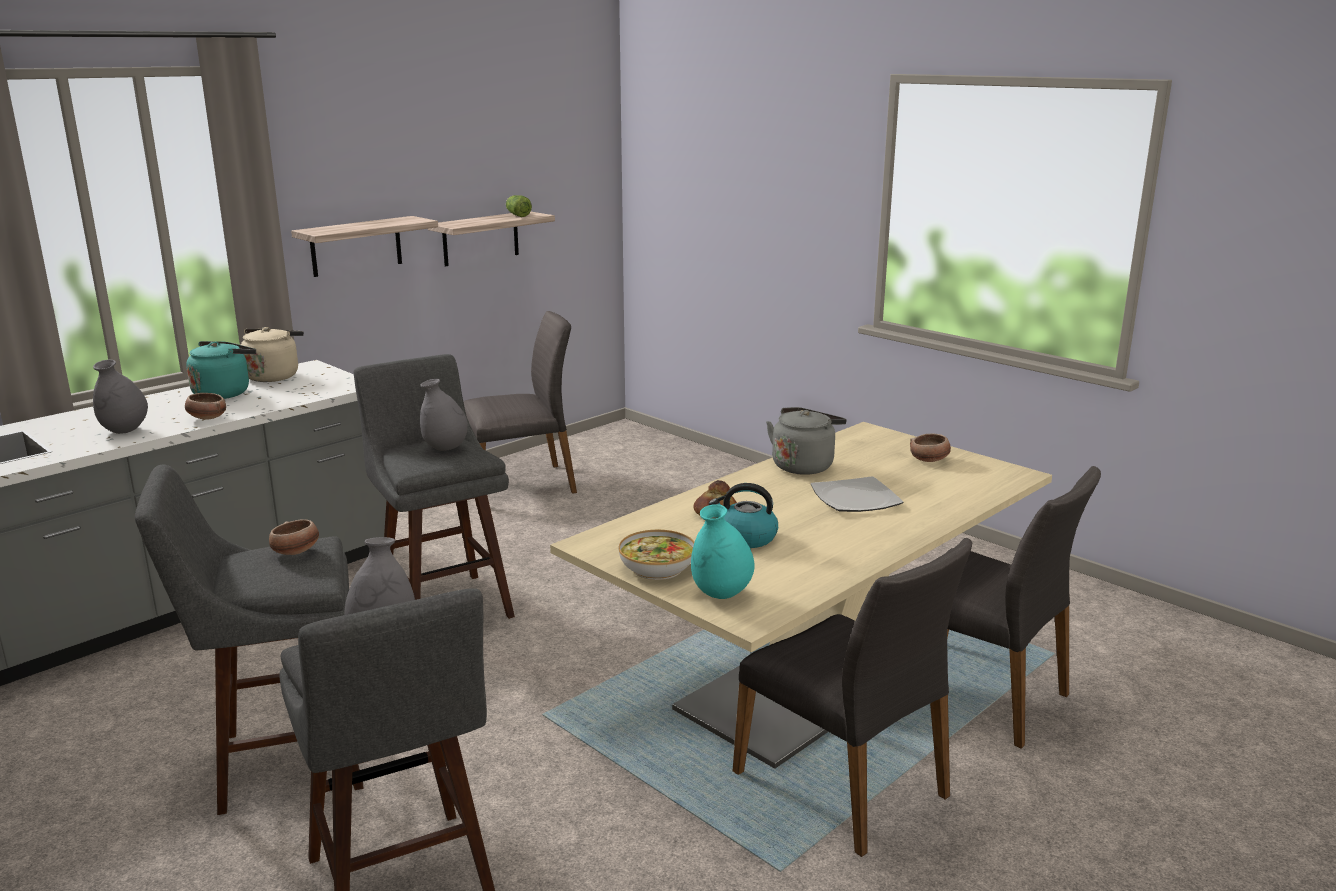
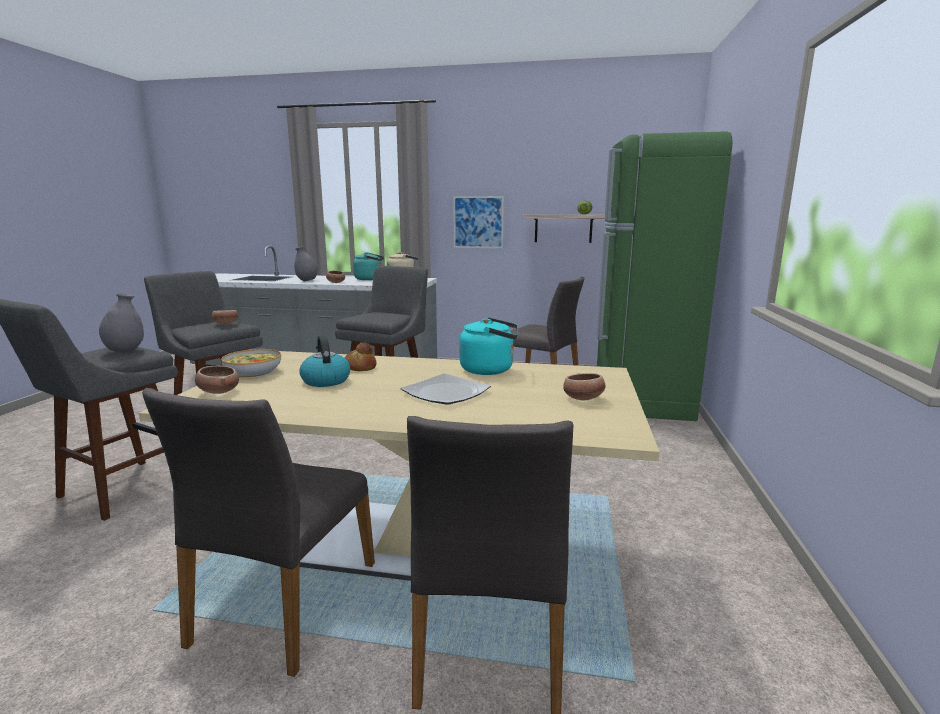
camera: 55 degrees right, 5 degrees down
shelf [291,216,438,277] -> picture [453,196,504,248]
grey vase [420,379,468,451] -> none
turquoise vase [691,504,755,599] -> bowl [195,366,239,394]
grey kettle [766,407,847,475] -> turquoise kettle [459,317,518,375]
none -> green fridge [597,131,733,421]

